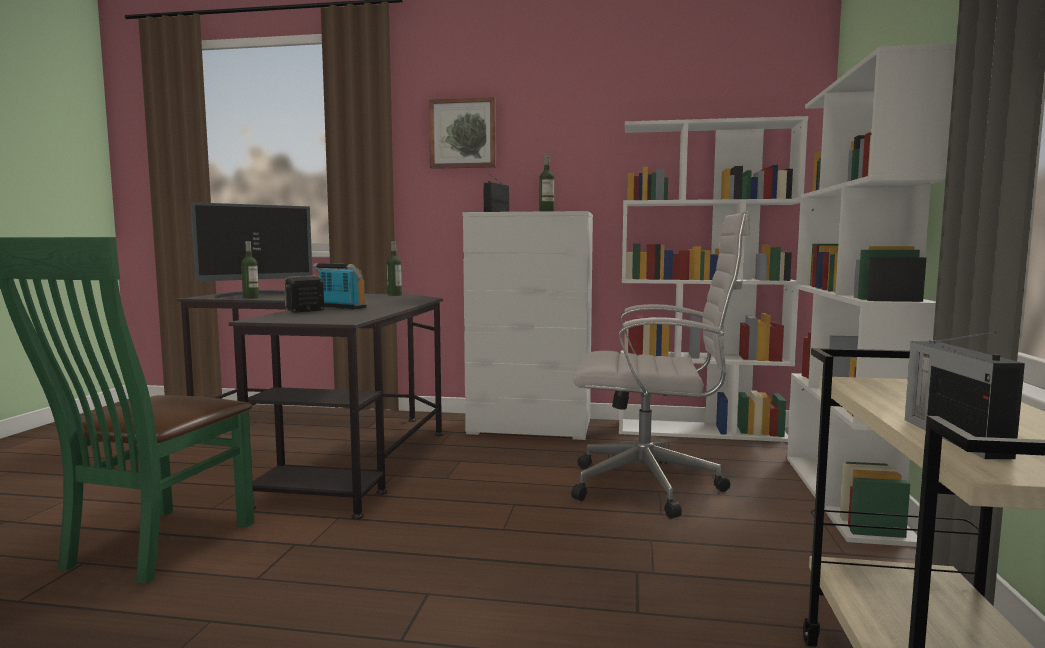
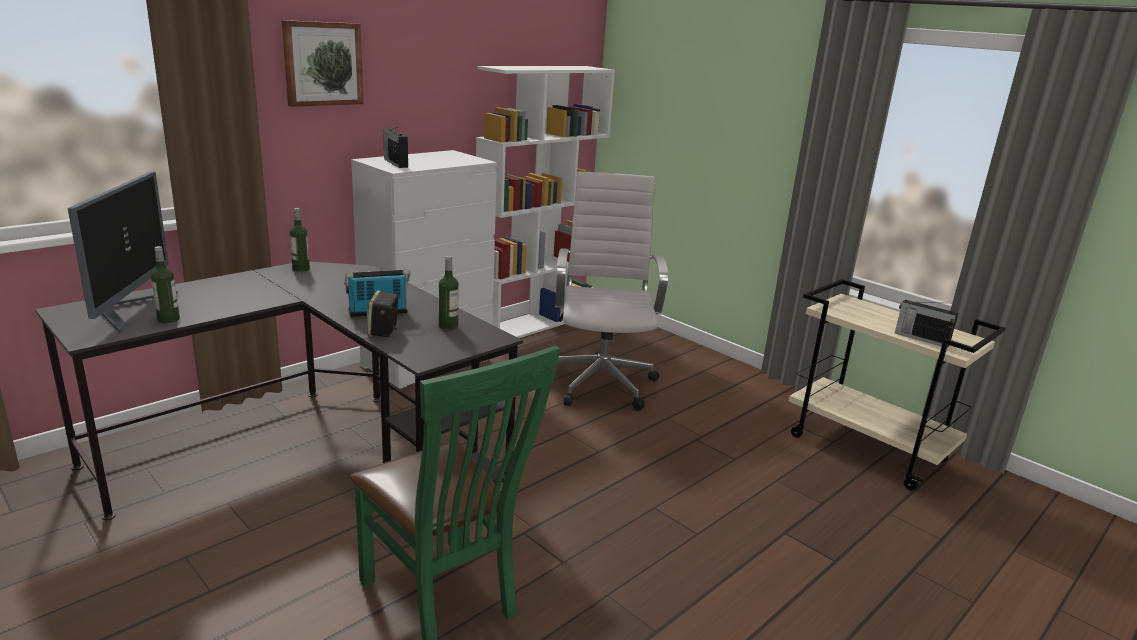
camera: 55 degrees left, 15 degrees up
bottle [539,155,554,212] -> bottle moved to [439,256,459,330]
white office chair [571,211,750,519] -> white office chair turned 45 degrees counterclockwise [555,172,669,411]
white bookcase [787,43,956,547] -> none

